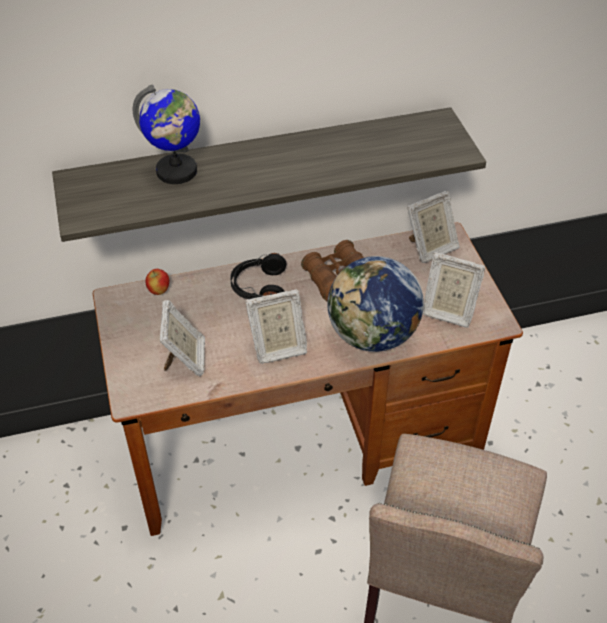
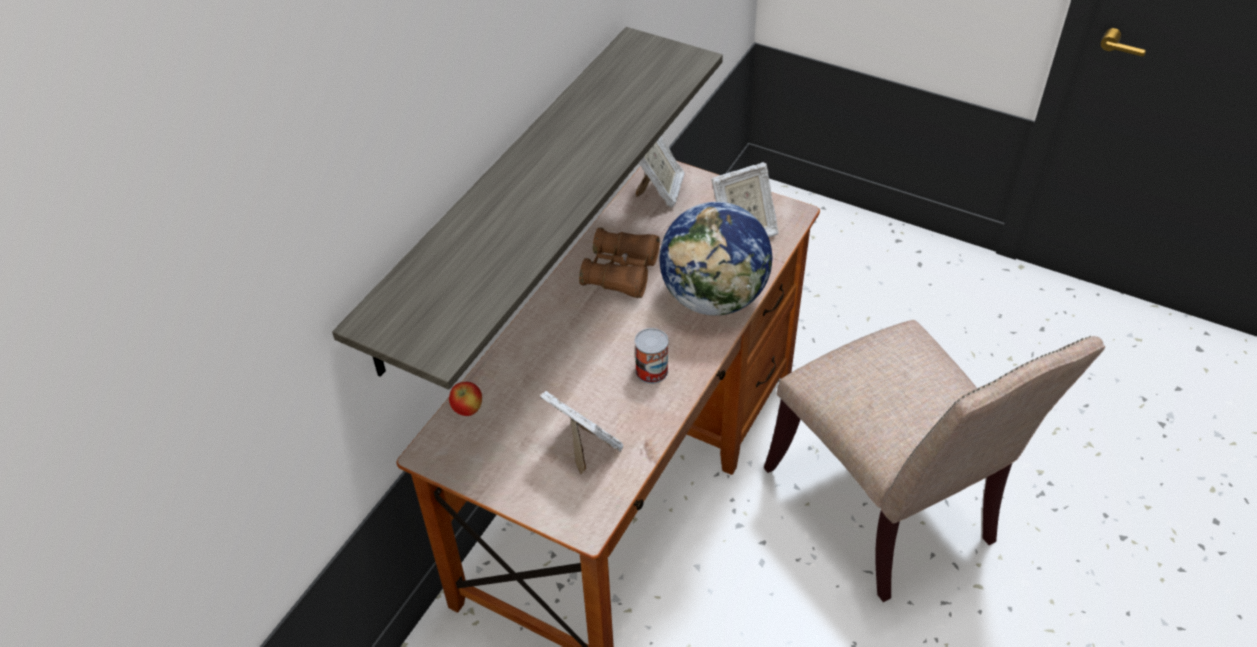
camera: 45 degrees left, 0 degrees up
globe [133,85,200,184] -> none
black headphones [230,253,286,299] -> none
picture frame [245,289,307,364] -> can [635,328,669,384]

